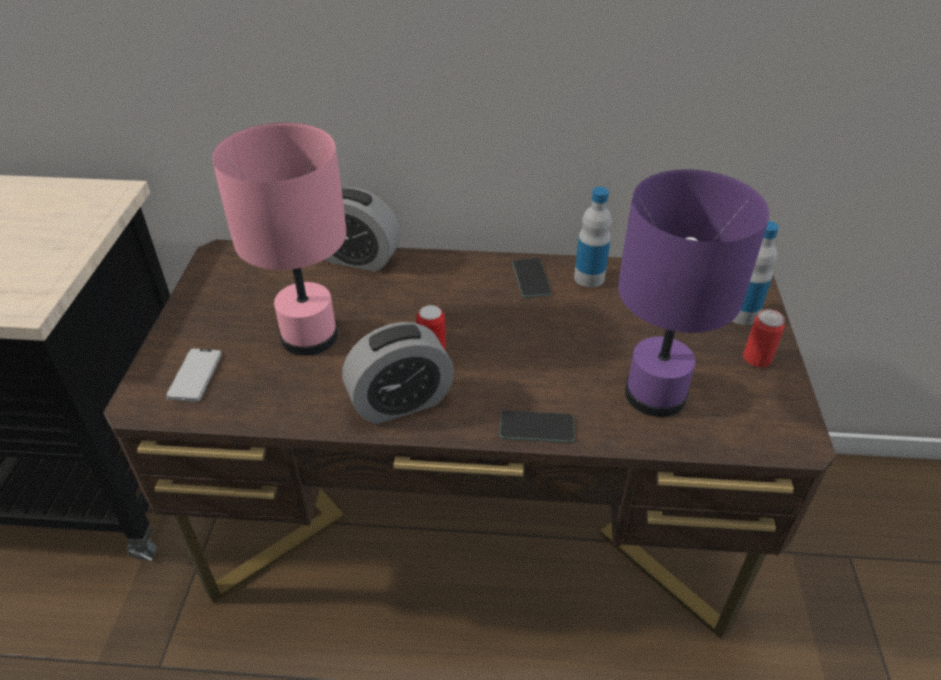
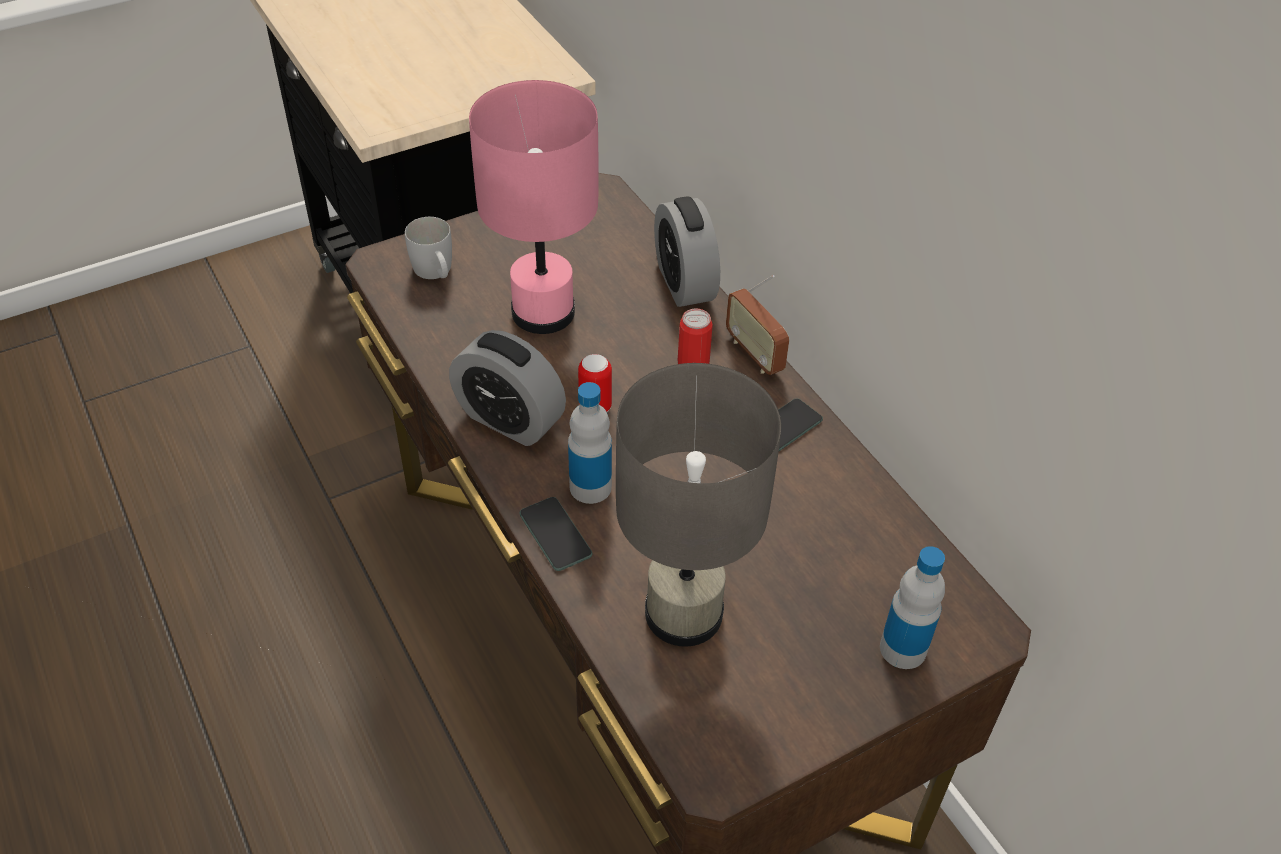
camera: 55 degrees right, 5 degrees up
phone [166,348,222,402] -> white mug [405,217,452,279]
bottle [574,187,612,288] -> bottle moved to [568,382,612,504]
purple table lamp [618,170,769,417] -> grey table lamp [616,363,781,647]
can [743,309,785,367] -> can moved to [678,309,713,364]
none -> radio [726,275,789,375]

